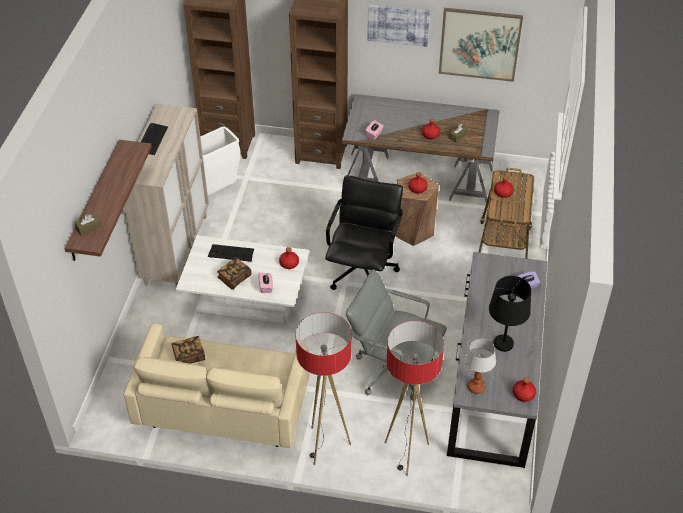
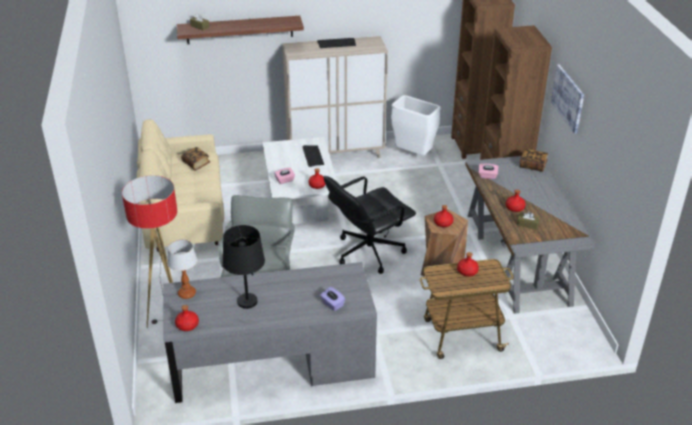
camera: 70 degrees right, 10 degrees down
book [217,258,252,290] -> book moved to [520,149,548,172]
floor lamp [295,312,352,465] -> none
black office chair [325,175,403,290] -> black office chair turned 150 degrees clockwise [324,176,416,274]
picture [439,8,523,82] -> none

